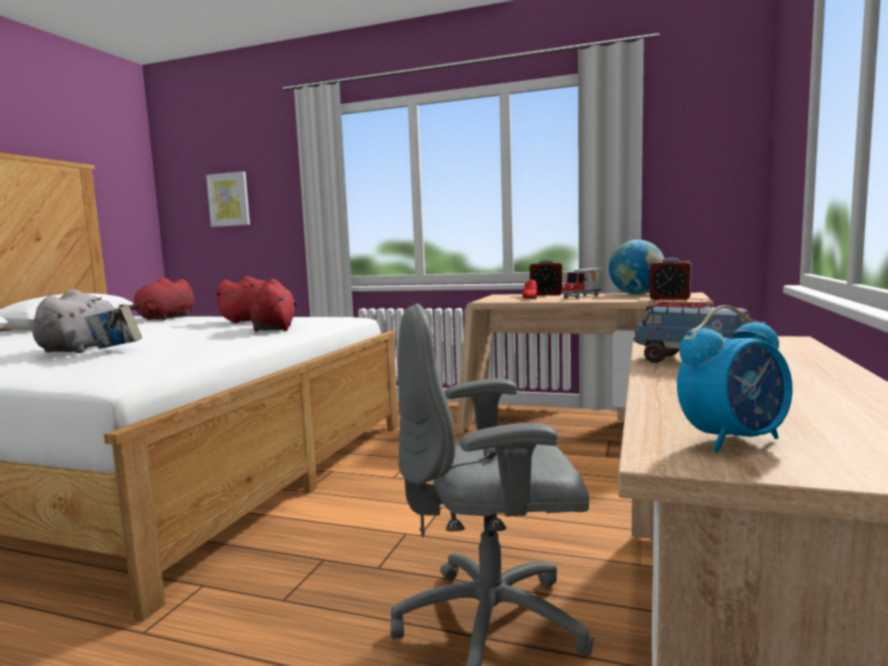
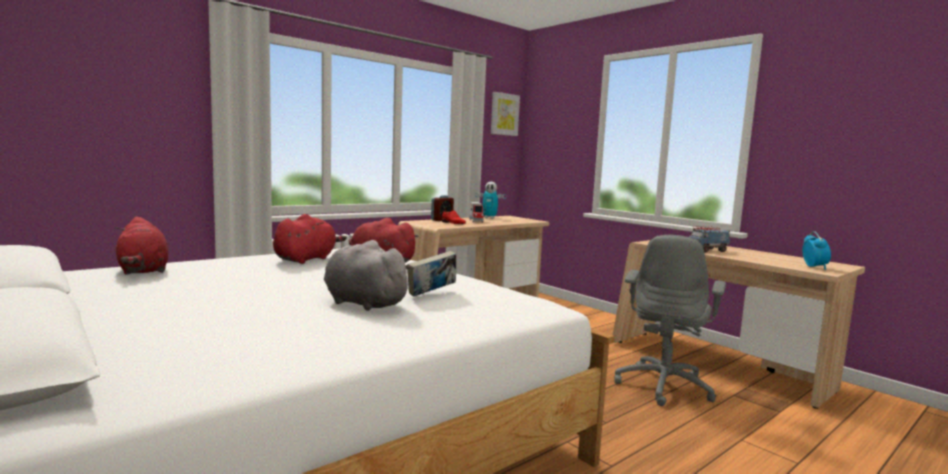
camera: 60 degrees left, 0 degrees up
picture [206,171,250,227] -> picture moved to [491,92,520,136]
globe [609,240,665,294] -> toy robot [475,182,506,219]
alarm clock [650,258,691,300] -> none

